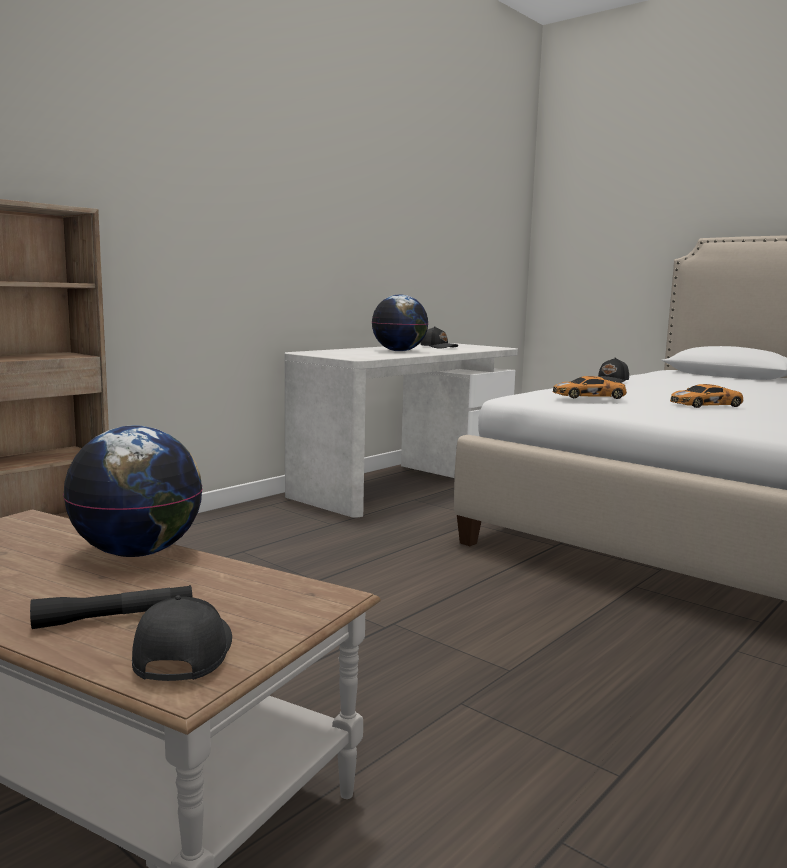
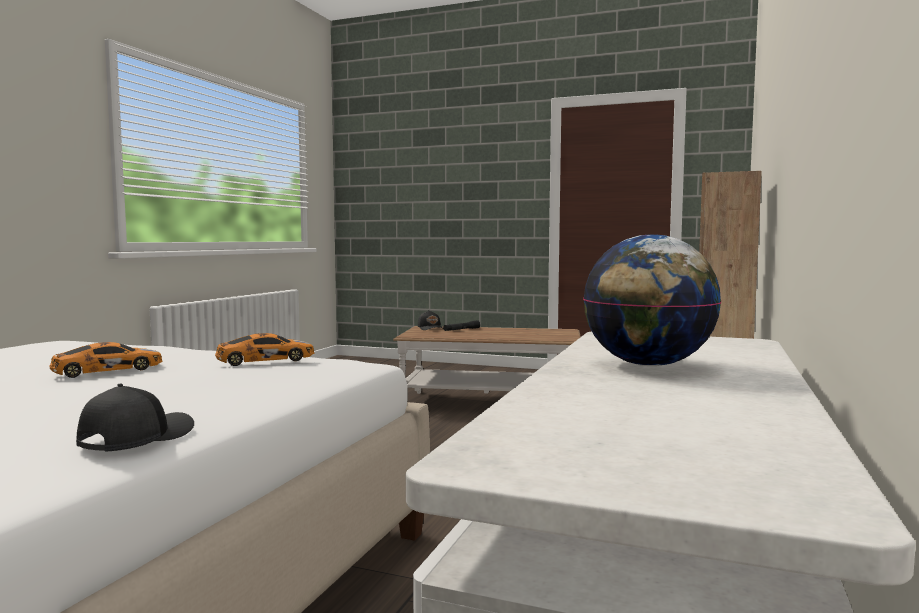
camera: 160 degrees right, 5 degrees down
globe [63,425,203,557] -> none
black cap [421,326,458,348] -> none

